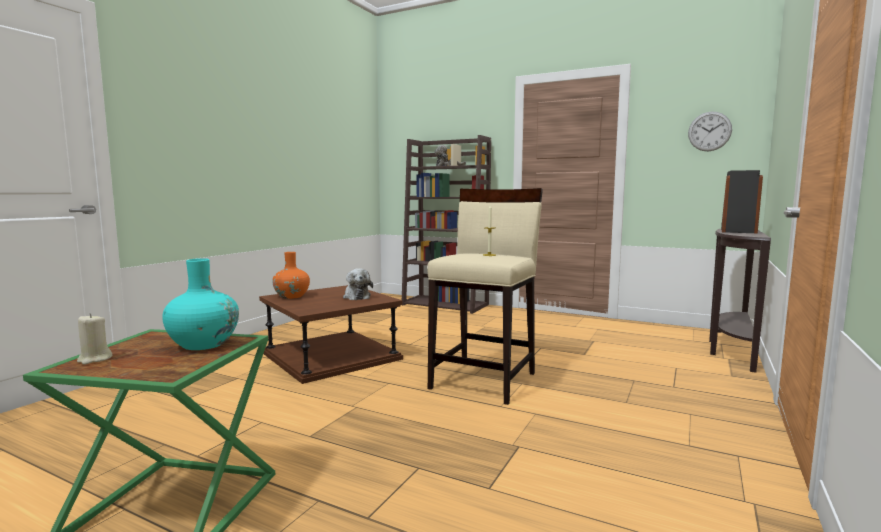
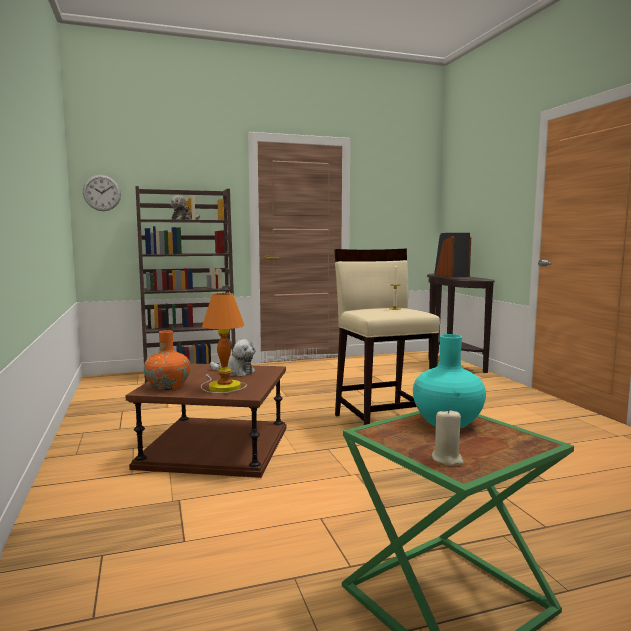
camera: 45 degrees left, 0 degrees up
wall clock [688,112,732,151] -> wall clock moved to [83,175,121,211]
none -> table lamp [201,293,247,394]

